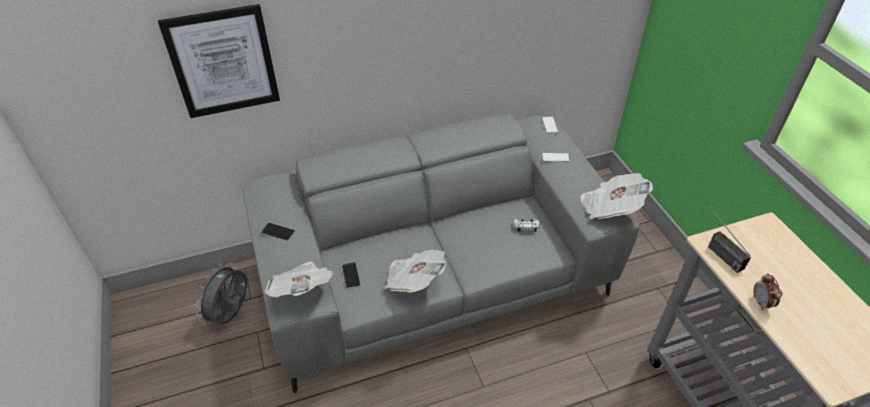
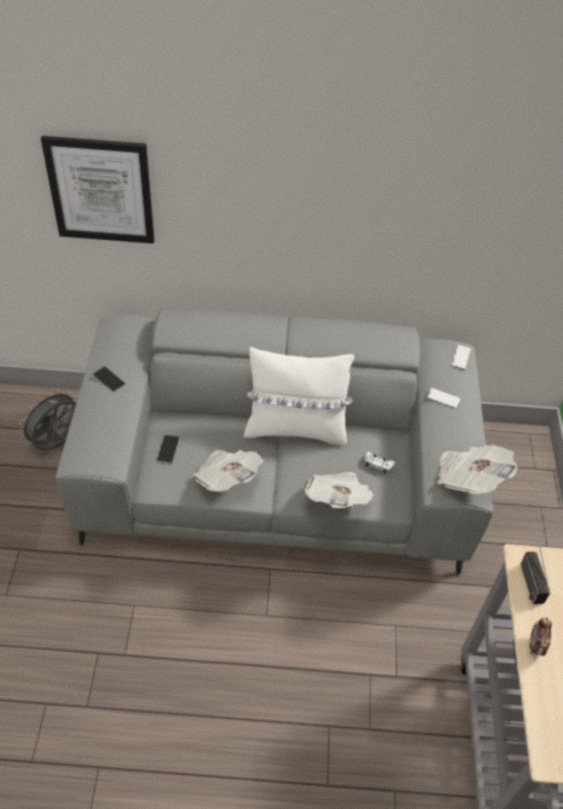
camera: 20 degrees right, 5 degrees up
newspaper [264,262,334,297] -> newspaper moved to [304,472,375,508]
none -> white pillow [243,347,354,446]

